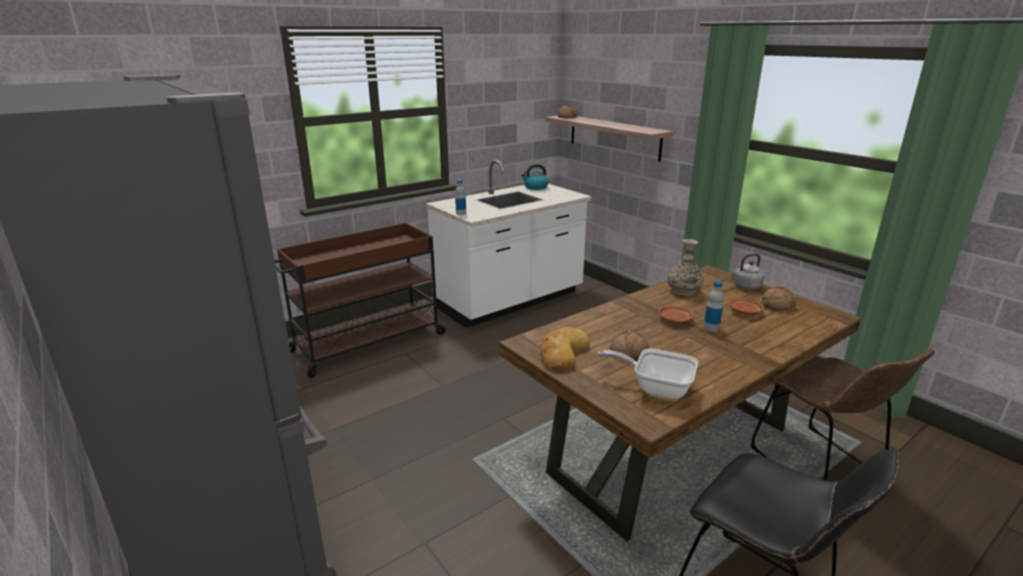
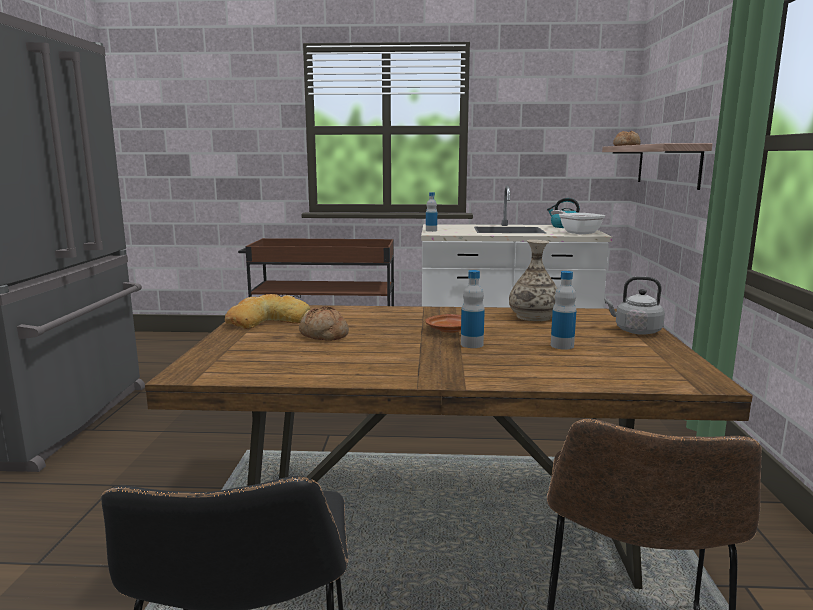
camera: 40 degrees right, 10 degrees down
frying pan [597,349,698,399] -> frying pan moved to [551,210,606,235]
brown plate [729,298,764,315] -> bottle [551,271,577,350]
bread [762,286,796,311] -> none

